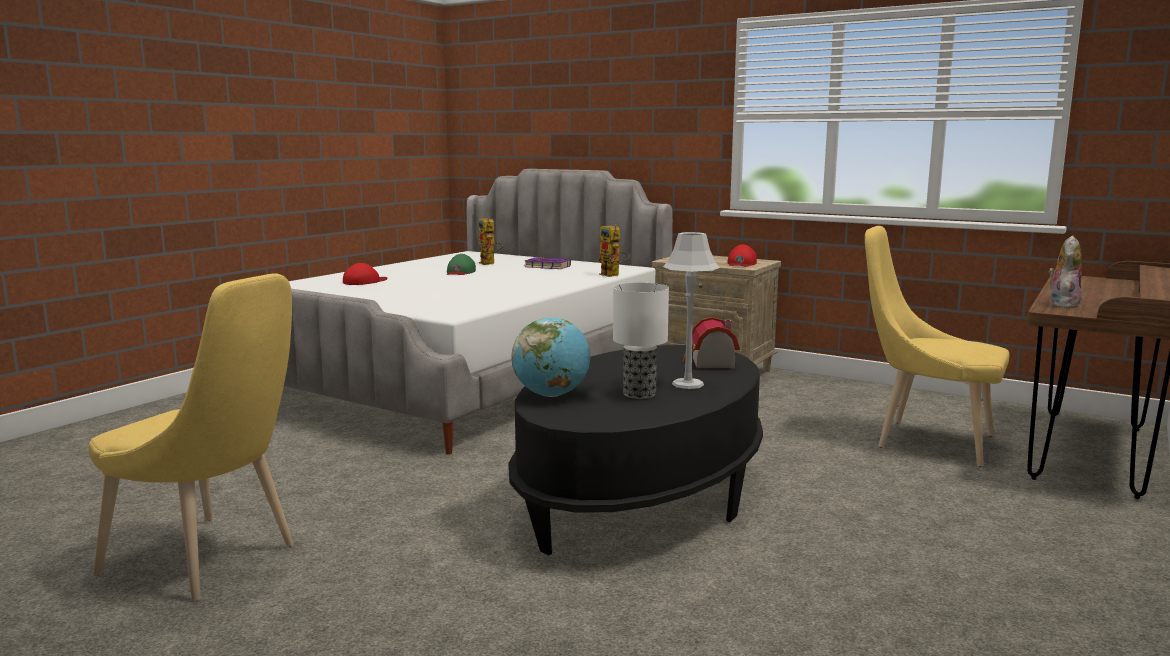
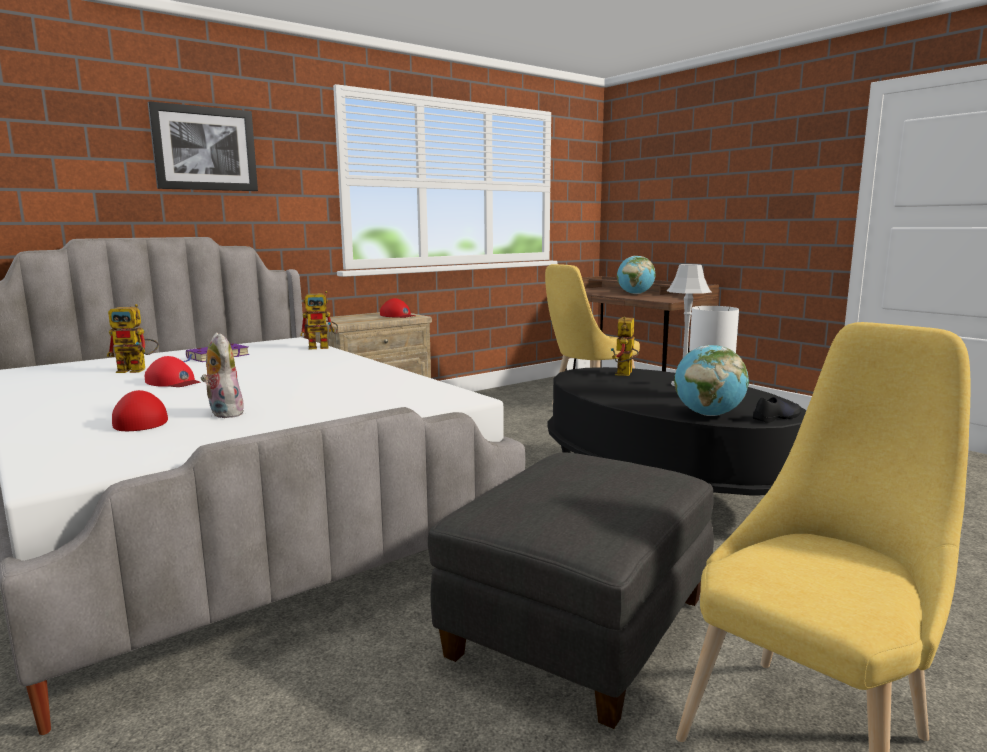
camera: 70 degrees left, 0 degrees up
green cap [447,254,476,275] -> red cap [145,356,201,387]
toy house [683,317,740,368] -> toy robot [611,317,639,376]
plush toy [1048,236,1082,308] -> plush toy moved to [201,333,244,418]
none -> picture [148,101,258,191]
none -> grey ottoman [428,452,714,729]
none -> globe [617,256,656,294]
none -> black shoe [753,397,801,423]

